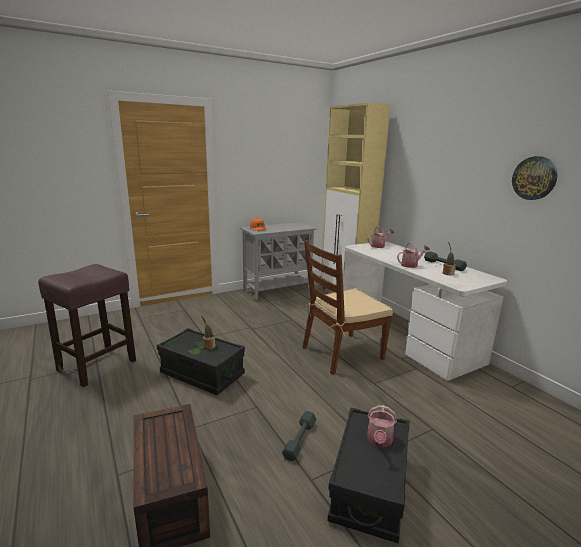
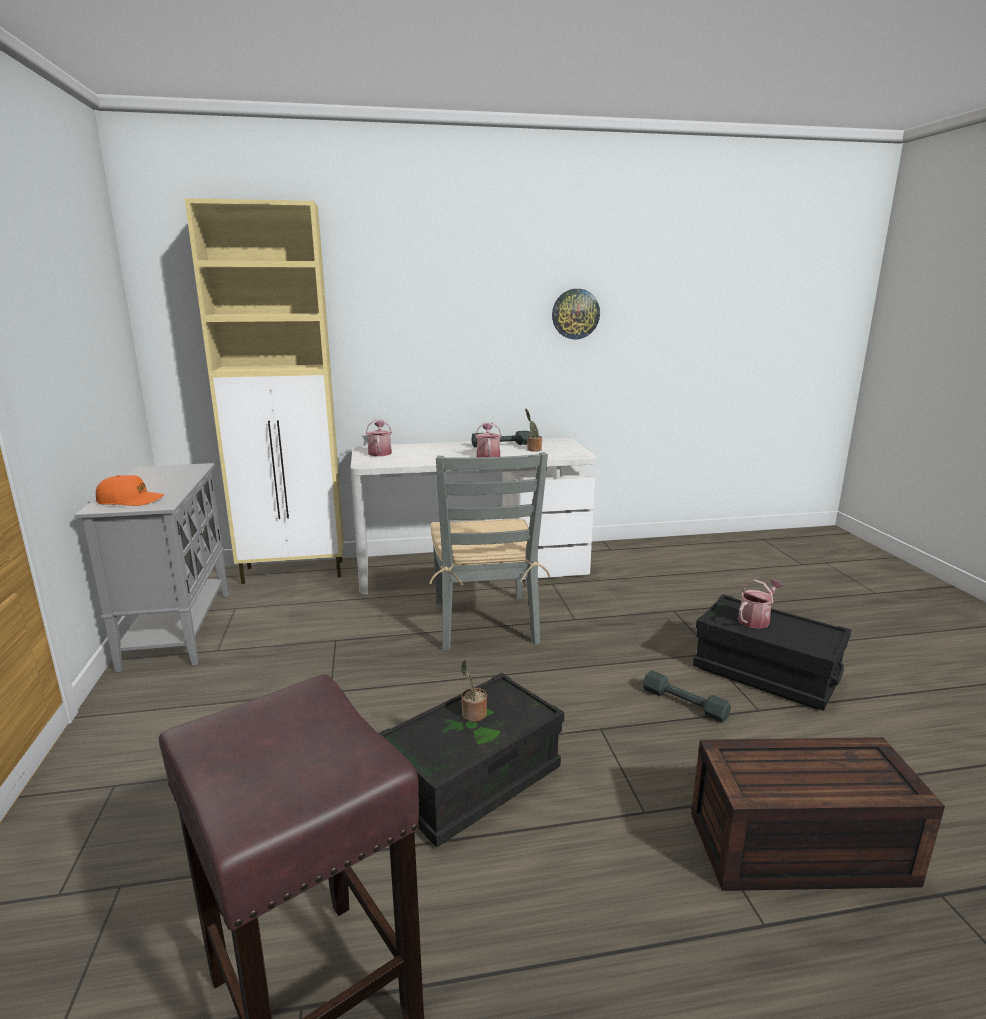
camera: 70 degrees left, 0 degrees up
brown chair [303,240,393,374] -> grey chair [429,452,550,651]
watering can [367,405,397,447] -> watering can turned 75 degrees counterclockwise [738,579,783,629]

